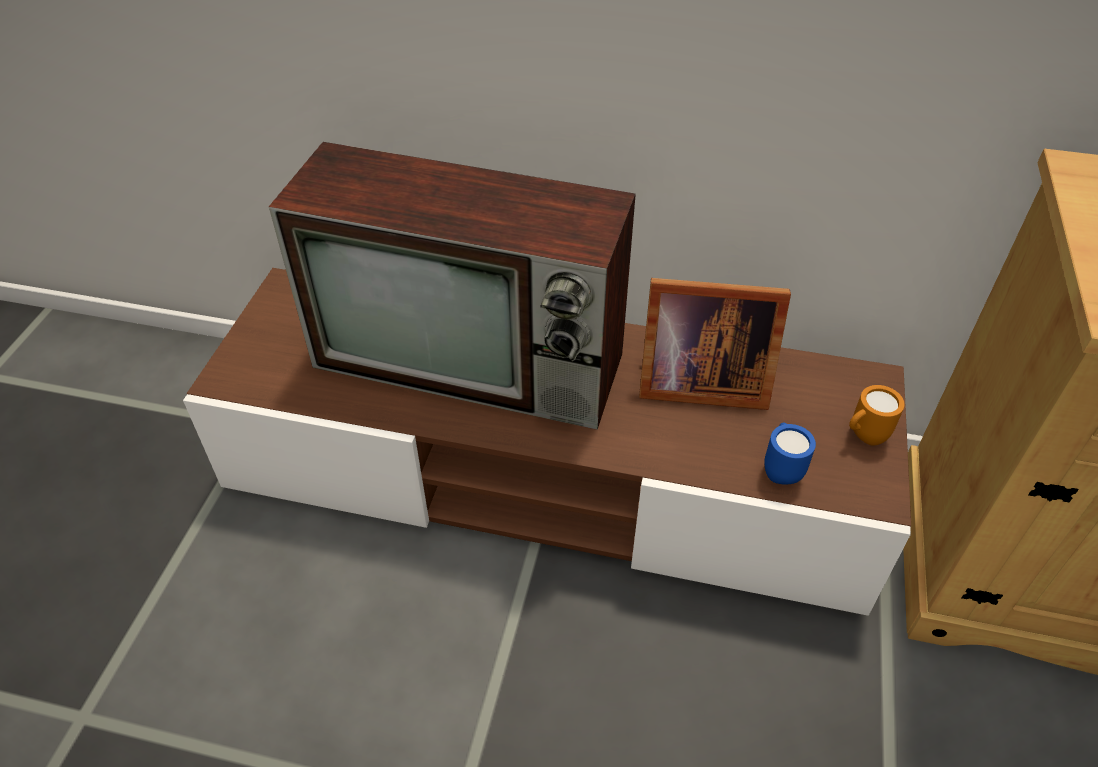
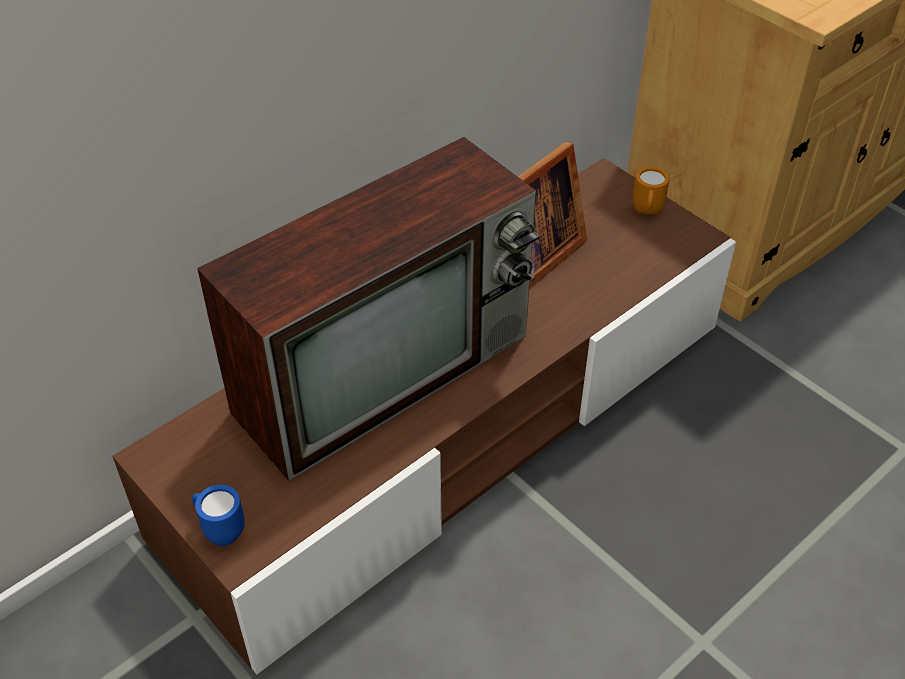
camera: 55 degrees left, 0 degrees up
blue mug [764,423,816,485] -> blue mug moved to [192,485,245,546]

